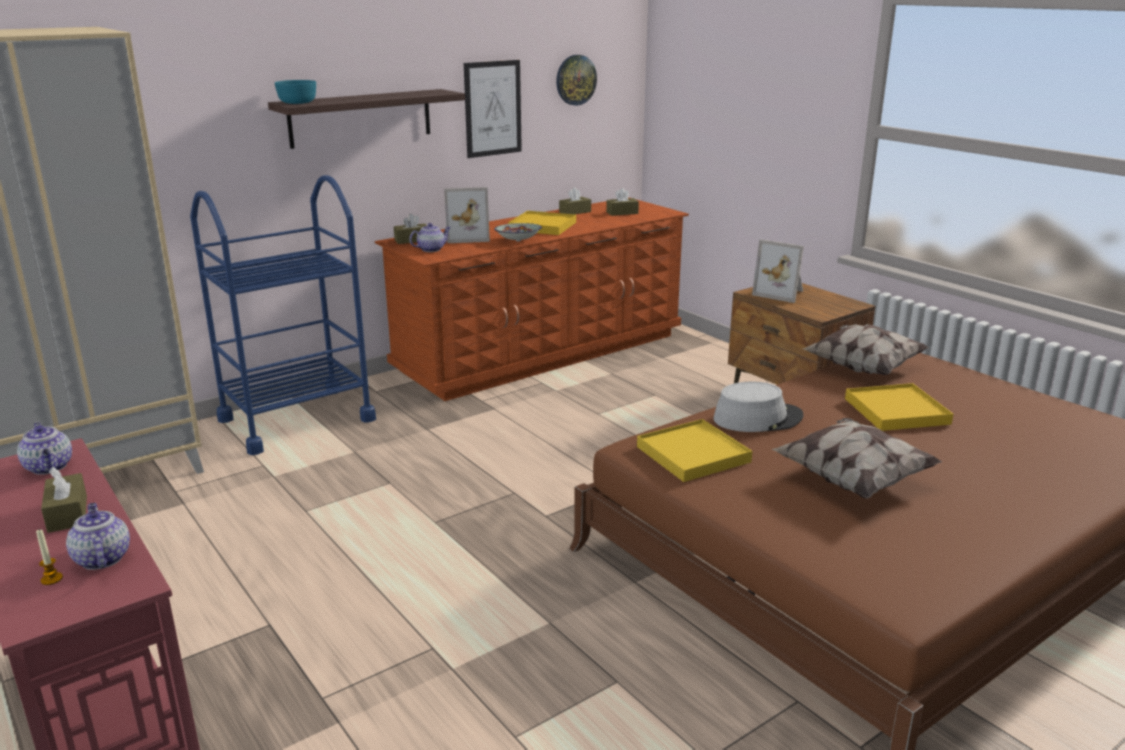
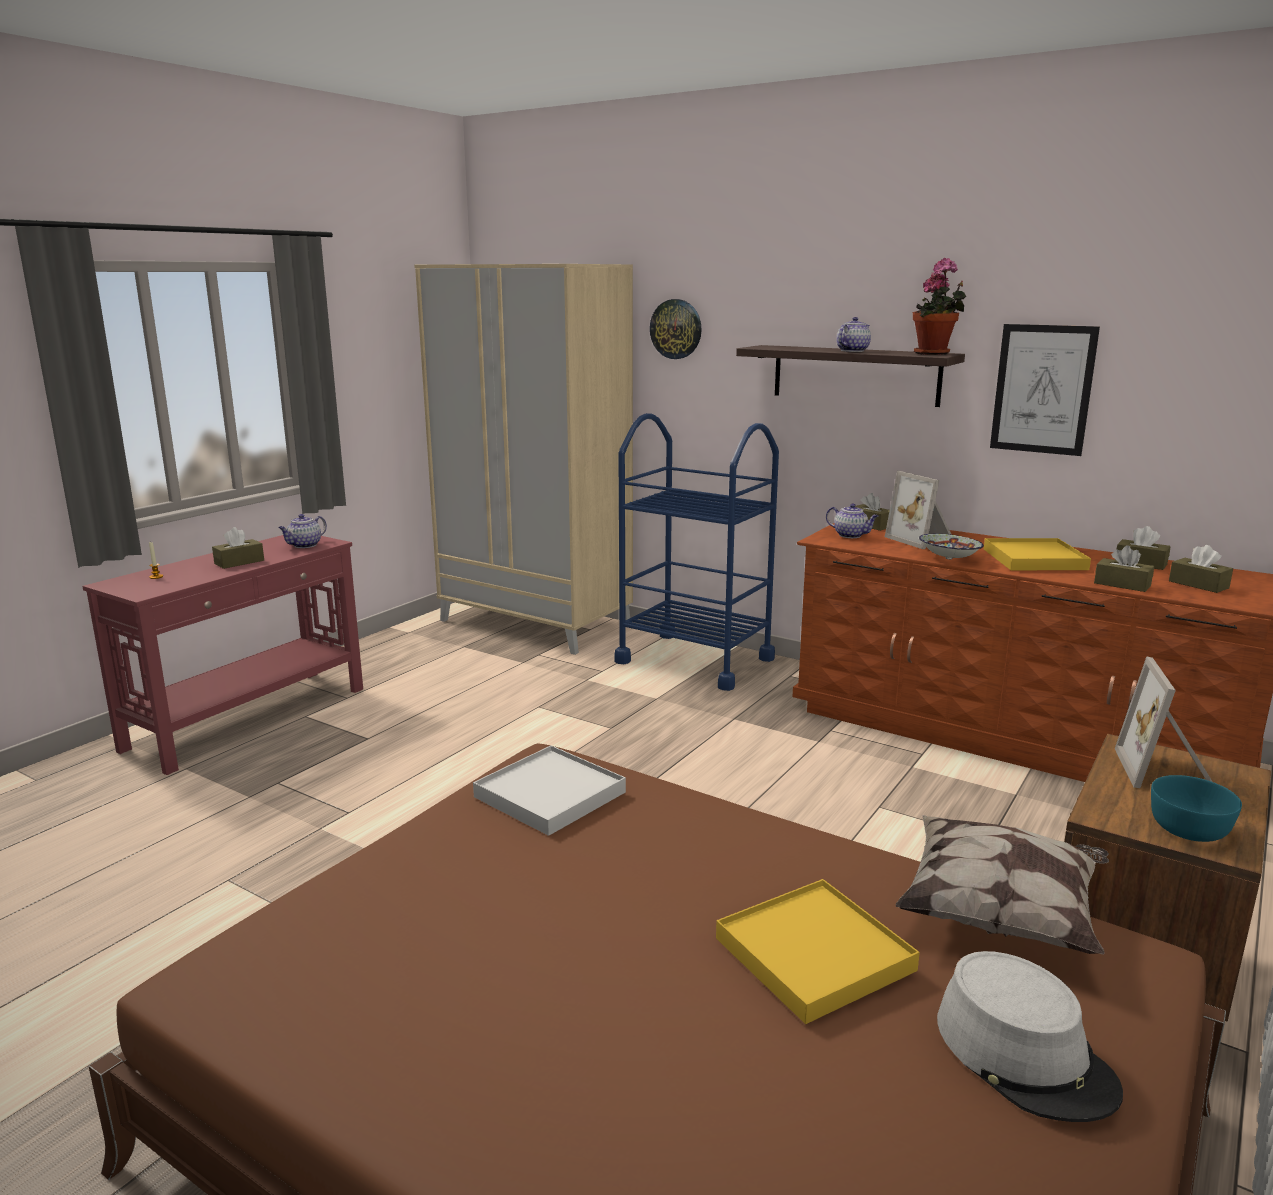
camera: 70 degrees right, 5 degrees down
teapot [66,503,130,570] -> teapot moved to [836,317,871,352]
turquoise bowl [275,80,316,104] -> turquoise bowl moved to [1151,775,1242,842]
wall clock [556,55,597,106] -> wall clock moved to [650,299,702,359]
yellow tray [637,419,752,482] -> white tray [473,745,626,836]
grey hat [713,382,803,432] -> grey hat moved to [937,951,1123,1122]
pillow [771,418,942,499] -> none
none -> potted plant [913,258,966,355]
none -> brown tissue box [1094,545,1154,592]

